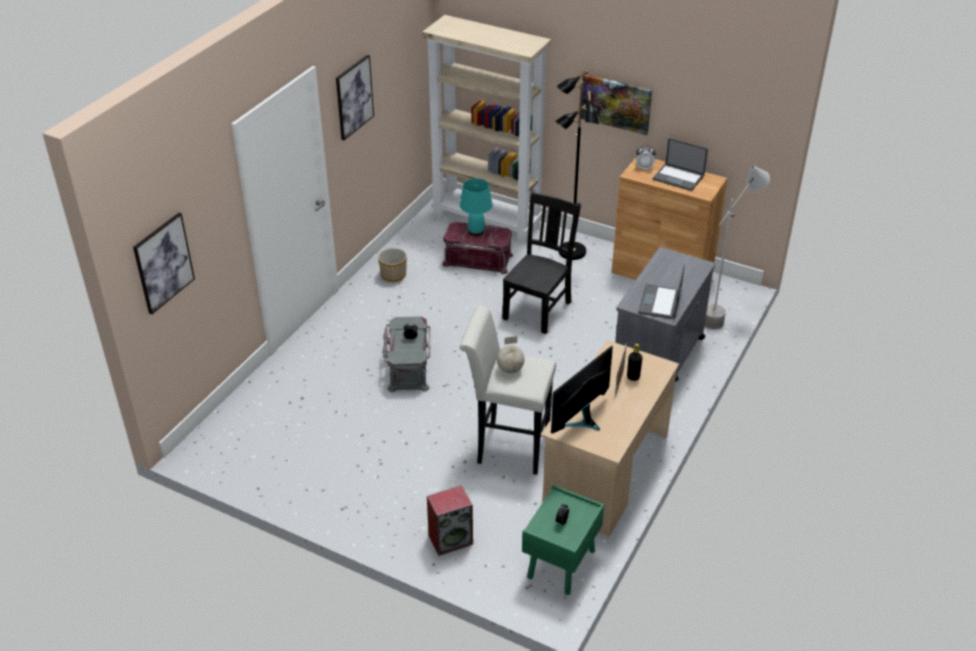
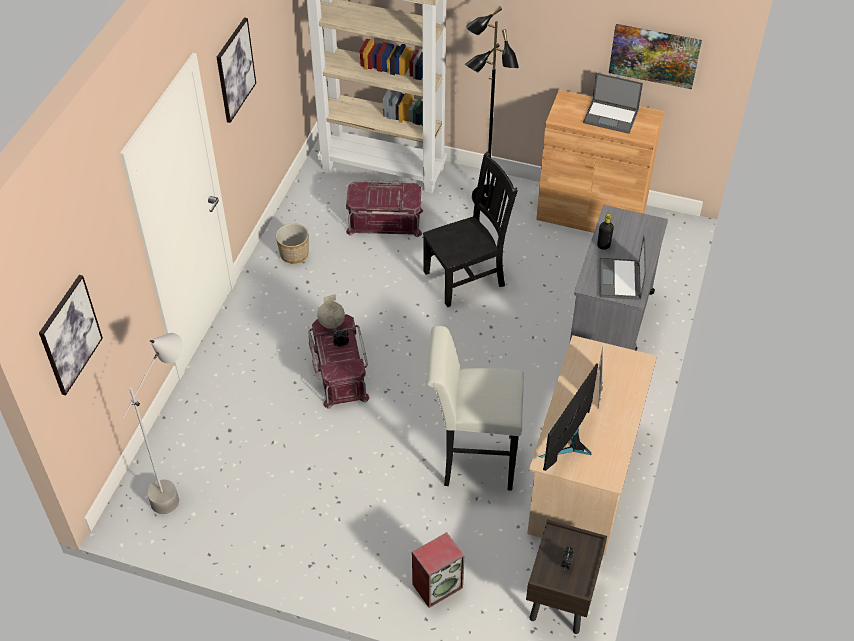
camera: 10 degrees left, 10 degrees up
grey storage box [383,316,431,392] -> red storage box [308,314,370,409]
turquoise table lamp [460,178,492,236] -> none
globe [497,336,525,373] -> globe moved to [317,294,345,329]
black chair [502,189,581,334] -> black chair turned 45 degrees clockwise [423,151,518,307]
green nightstand [522,485,604,595] -> brown nightstand [526,520,607,634]
picture [581,74,652,135] -> picture moved to [609,24,702,89]
black bottle [627,344,643,381] -> black bottle moved to [597,214,614,250]
alarm clock [636,145,656,170] -> none
grey floor lamp [705,165,770,329] -> grey floor lamp moved to [123,333,184,514]

